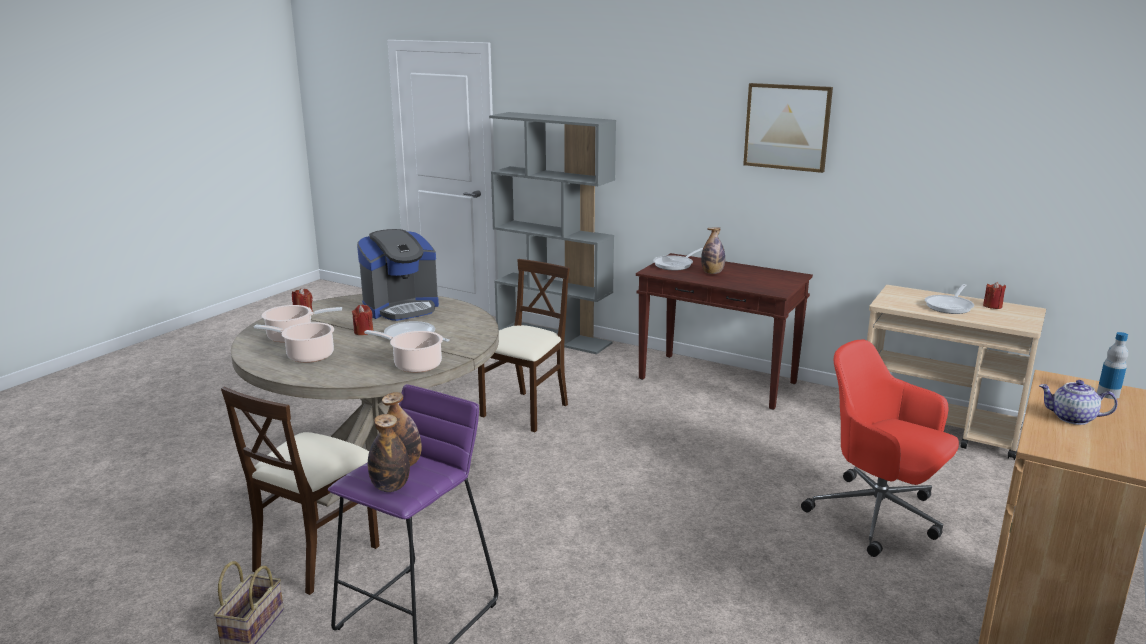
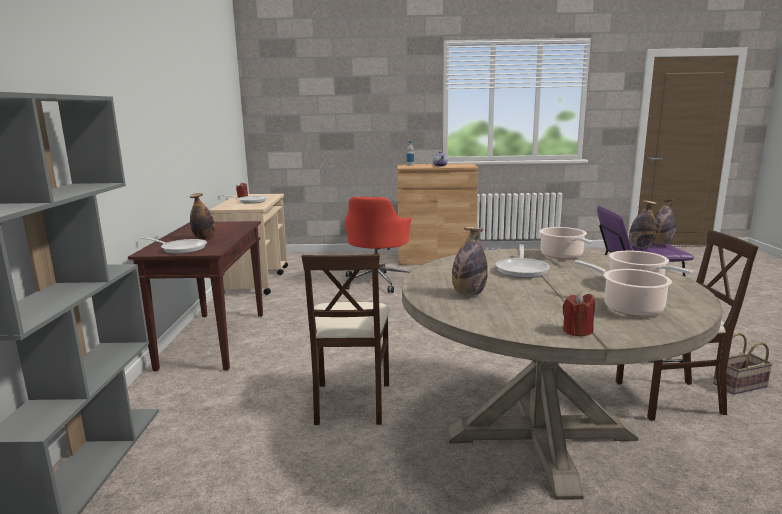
camera: 120 degrees left, 5 degrees down
red candle [352,304,374,335] -> none
coffee machine [357,229,439,321] -> bottle [452,227,488,296]
beige chair [478,259,570,432] -> beige chair turned 90 degrees counterclockwise [302,254,390,425]
picture [743,83,833,173] -> none

